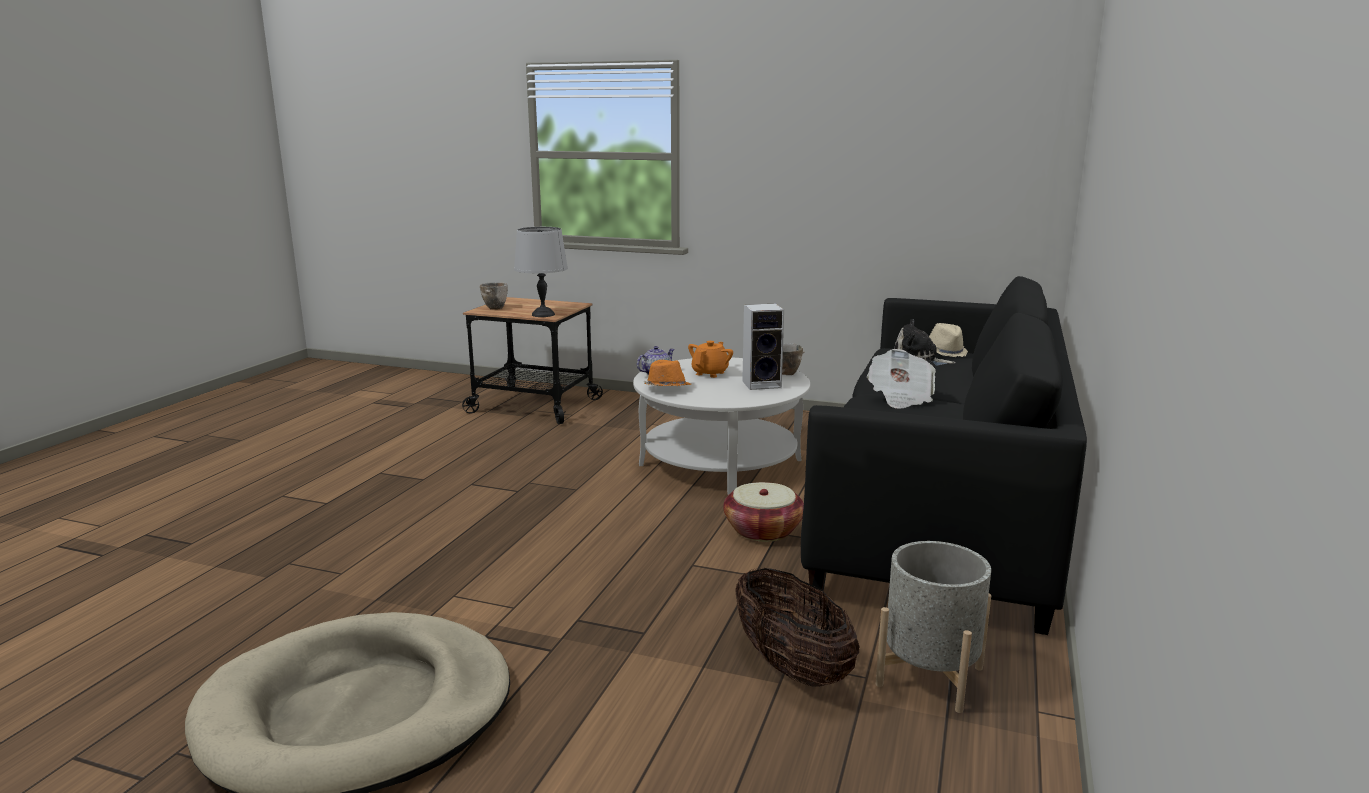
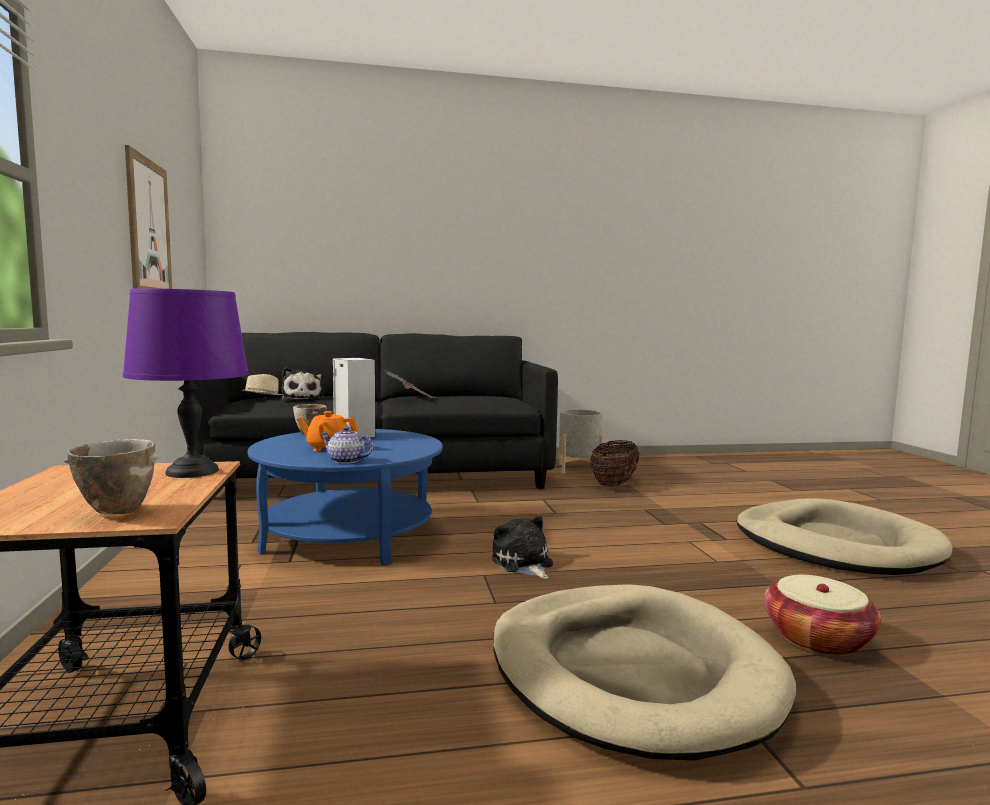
camera: 120 degrees left, 10 degrees down
grey table lamp [514,227,568,317] -> purple table lamp [123,288,249,478]
white coffee table [633,358,810,495] -> blue coffee table [248,429,443,565]
orange hat [644,360,692,386] -> none
basket [723,482,804,542] -> basket moved to [764,575,881,656]
none -> picture [125,145,172,289]
none -> plush toy [492,515,553,579]
none -> beige dog bed [493,584,796,760]

